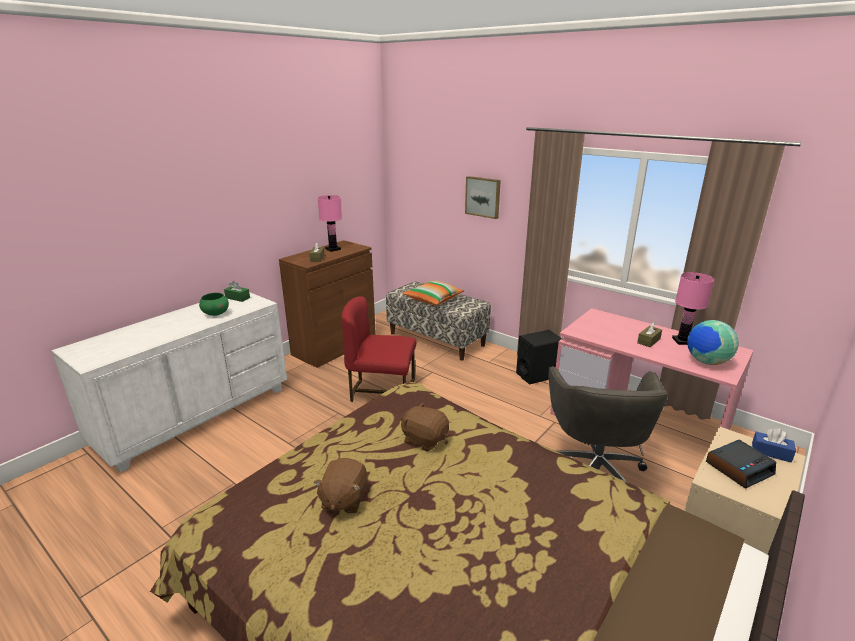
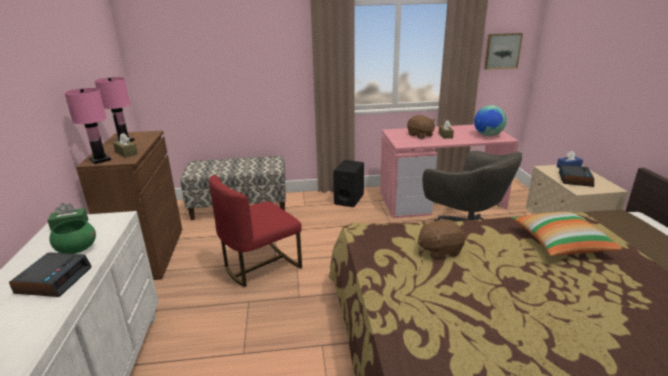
camera: 45 degrees left, 0 degrees up
brown plush toy [314,458,367,514] -> brown plush toy moved to [407,115,435,139]
pillow [402,281,464,305] -> pillow moved to [512,212,622,256]
picture [465,176,501,219] -> picture moved to [484,33,523,70]
pink table lamp [672,272,714,345] -> pink table lamp moved to [64,88,111,164]
none -> alarm clock [9,252,92,297]

